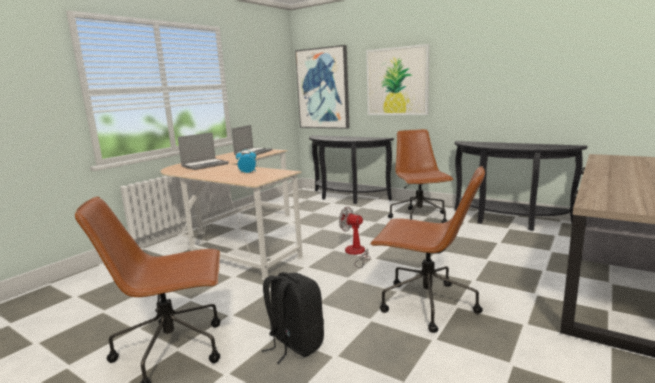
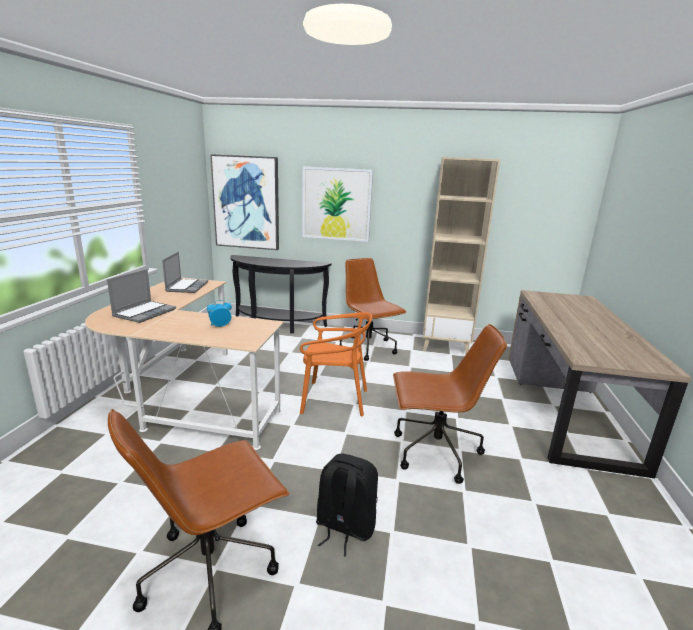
camera: 25 degrees left, 5 degrees up
fan [339,207,371,268] -> orange chair [300,312,372,416]
black console table [455,141,587,231] -> beige bookcase [423,157,500,354]

